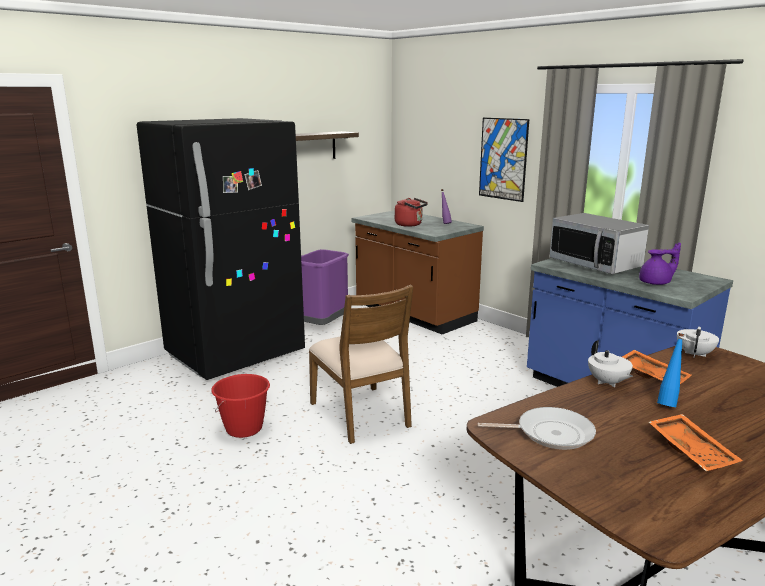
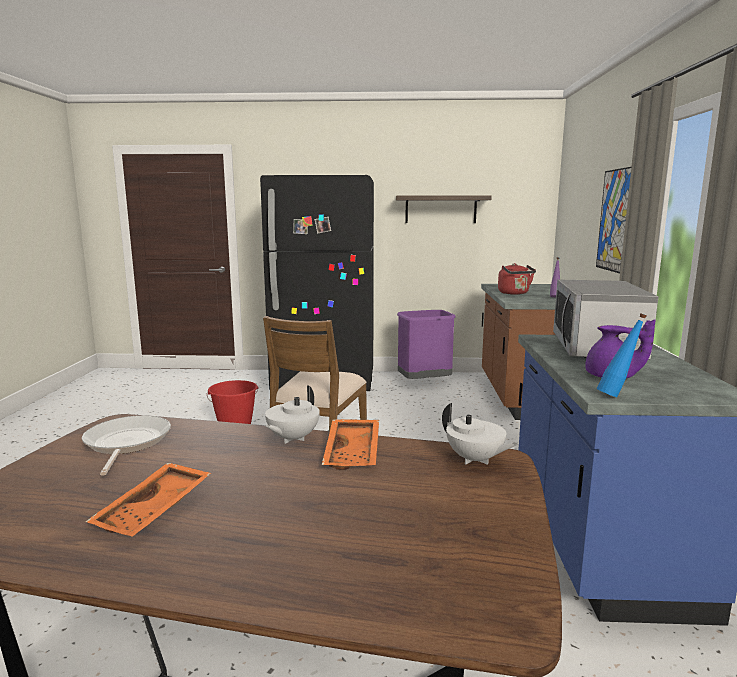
camera: 45 degrees right, 5 degrees down
frying pan [478,407,596,450] -> frying pan turned 150 degrees counterclockwise [82,415,171,476]
blue bottle [657,333,684,407] -> blue bottle moved to [597,313,647,397]
white teapot [677,327,719,358] -> white teapot turned 60 degrees clockwise [442,403,518,465]

